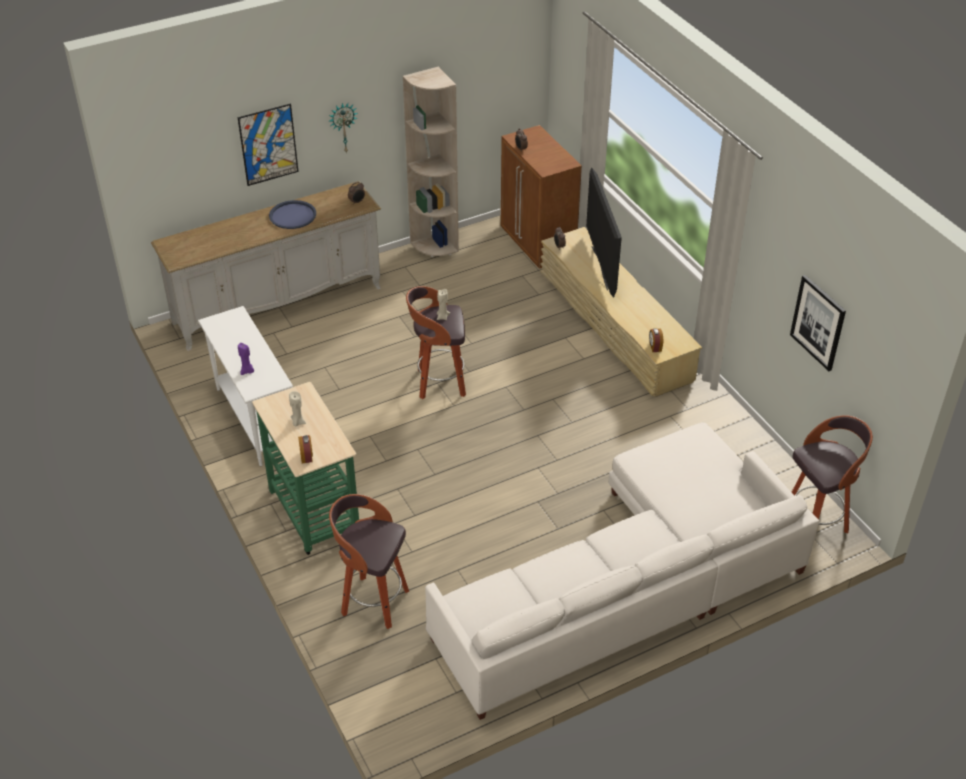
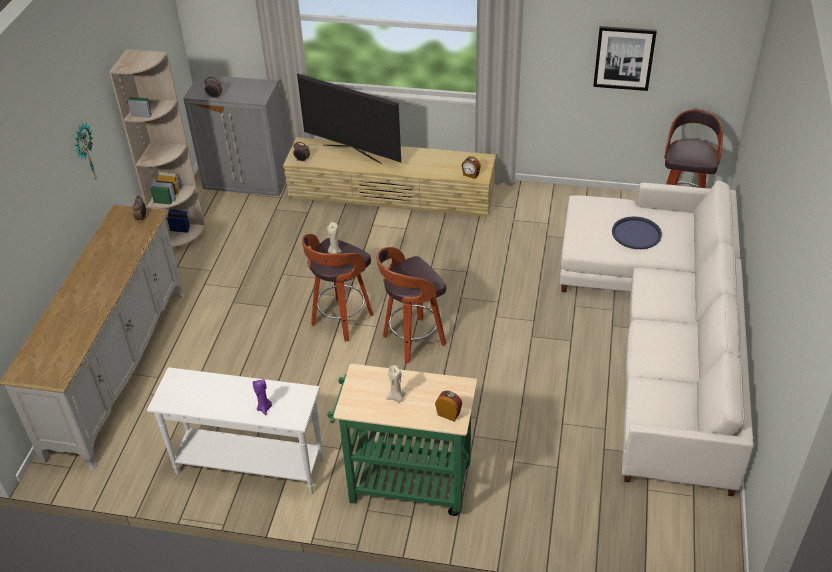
camera: 50 degrees left, 0 degrees up
picture [238,104,299,186] -> none
blue tray [269,200,316,229] -> blue tray moved to [612,217,662,249]
stool [329,494,409,629] -> stool moved to [376,247,446,363]
brown cabinet [501,125,582,269] -> grey cabinet [183,74,289,197]

